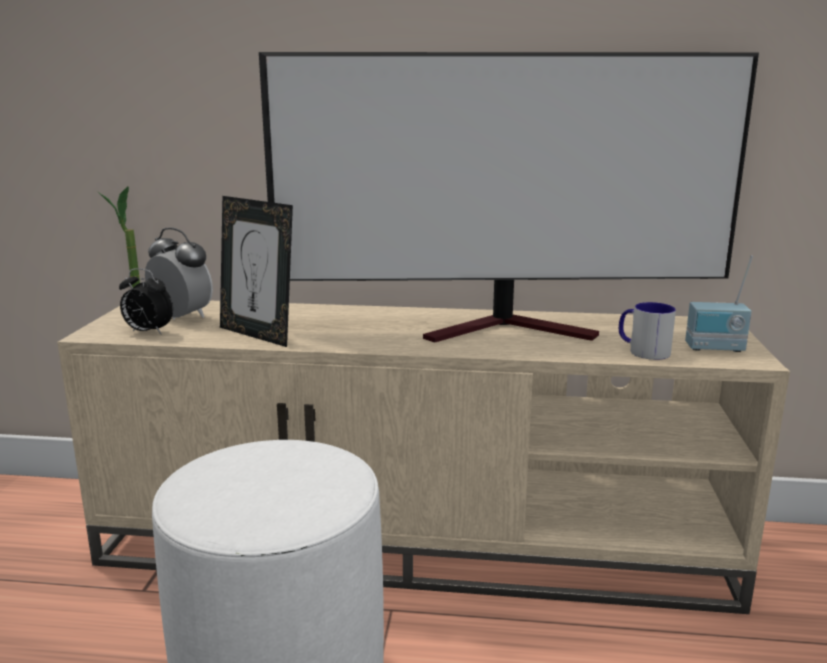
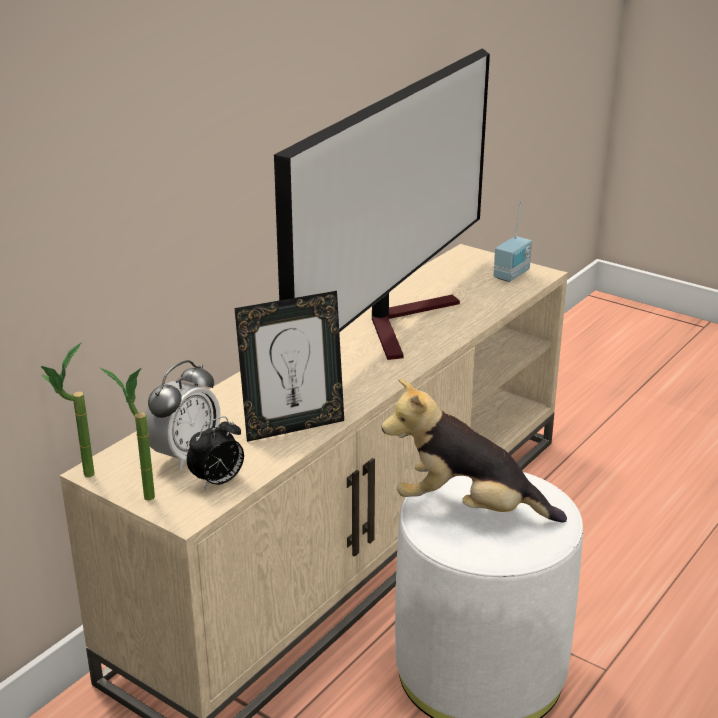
camera: 60 degrees left, 10 degrees up
alarm clock [145,227,213,320] -> alarm clock turned 150 degrees clockwise [145,360,221,470]
mug [619,302,676,360] -> none
none -> potted plant [99,367,155,501]
none -> plush toy [381,379,567,523]

